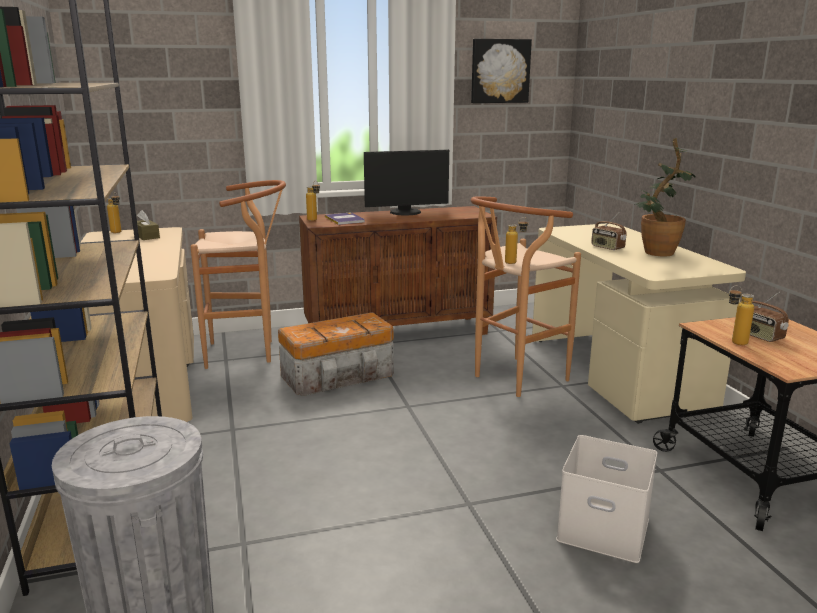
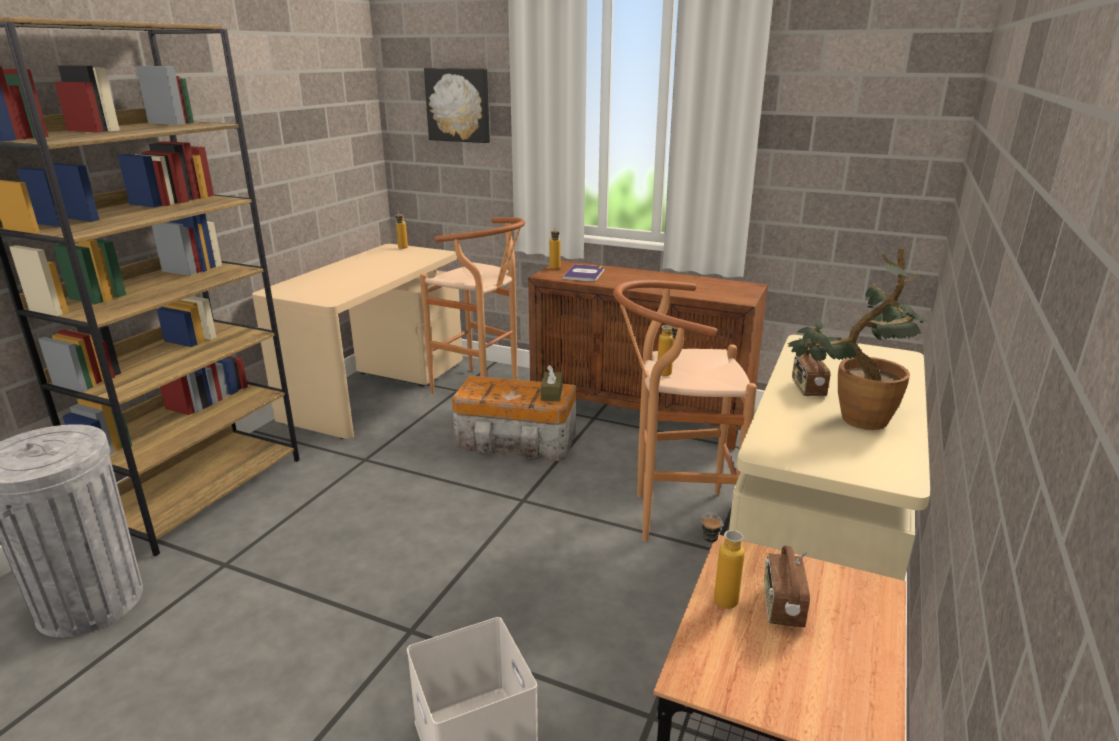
camera: 40 degrees right, 5 degrees up
brown tissue box [137,210,160,240] -> brown tissue box moved to [541,365,562,401]
monitor [364,150,449,215] -> none
picture [471,39,532,103] -> picture moved to [424,68,490,143]

